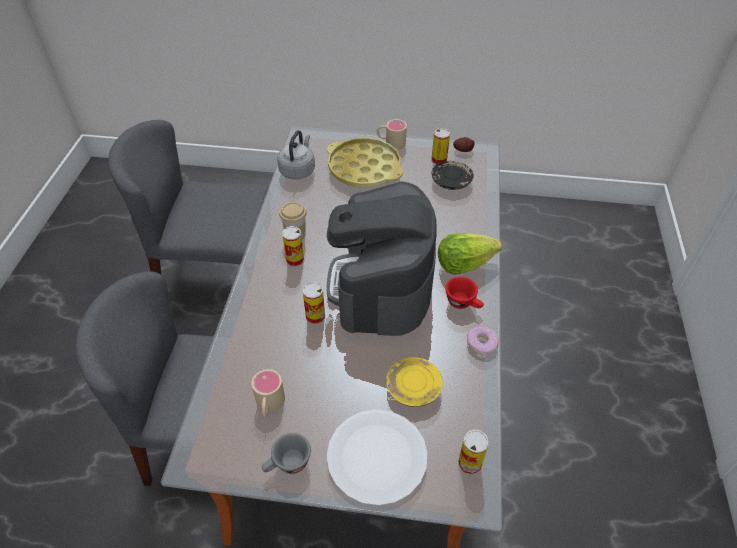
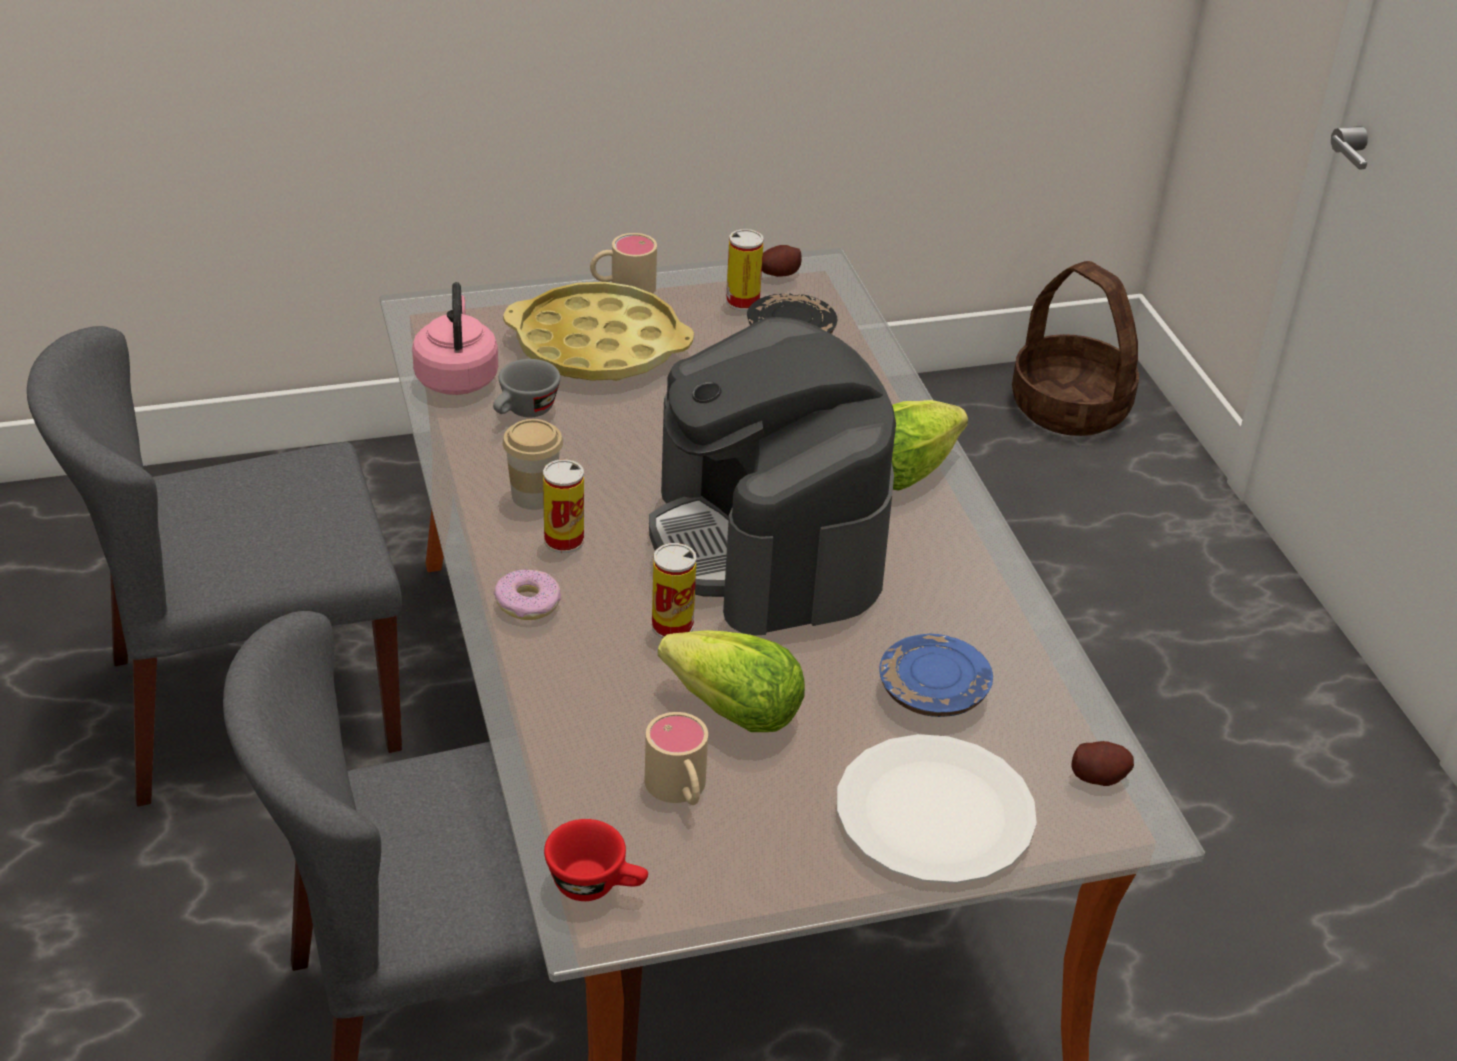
camera: 25 degrees left, 10 degrees down
grey cup [262,433,311,474] -> grey cup moved to [493,359,560,417]
grey kettle [277,130,315,179] -> pink kettle [412,282,498,395]
yellow plate [386,357,443,407] -> blue plate [879,634,993,717]
red cup [445,276,484,309] -> red cup moved to [544,819,648,901]
can [458,429,489,475] -> potato [1071,741,1134,786]
donut [467,326,499,355] -> donut moved to [494,569,561,620]
none -> lettuce [658,630,805,732]
none -> basket [1012,261,1139,436]

